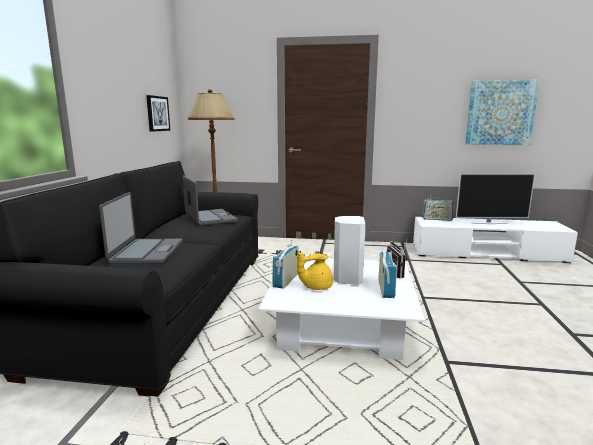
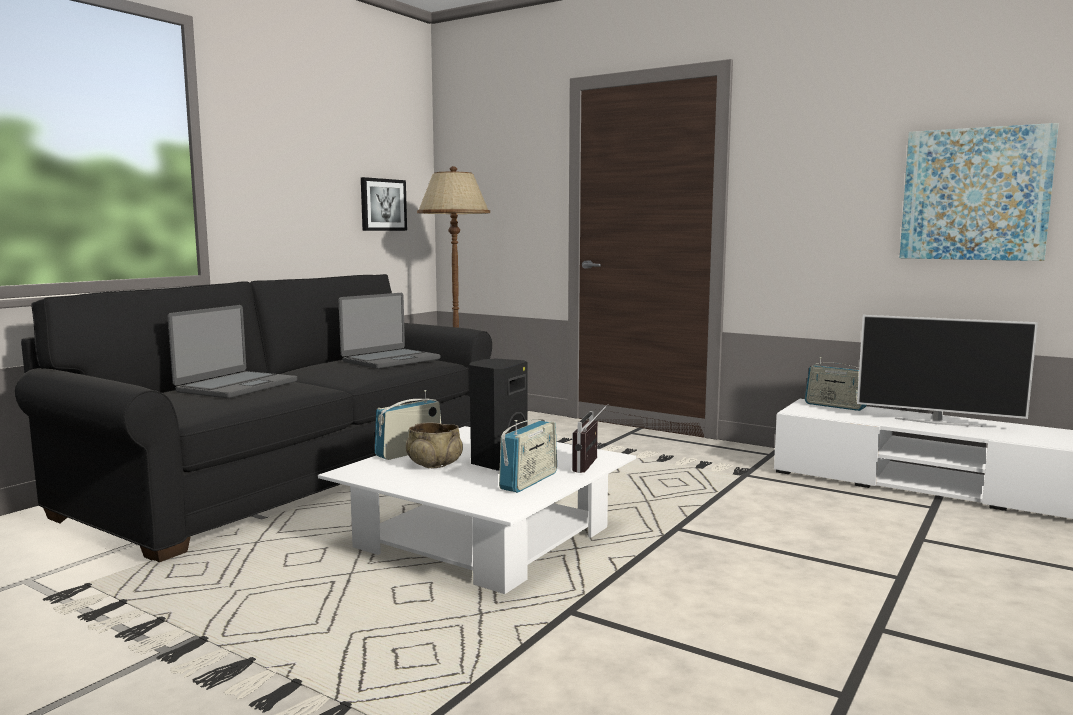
camera: 25 degrees right, 5 degrees down
laptop [183,175,238,226] -> laptop turned 45 degrees clockwise [339,293,440,369]
yellow teapot [297,251,333,290] -> beige bowl [406,422,463,468]
white speaker [333,216,365,285] -> black speaker [470,358,528,471]

